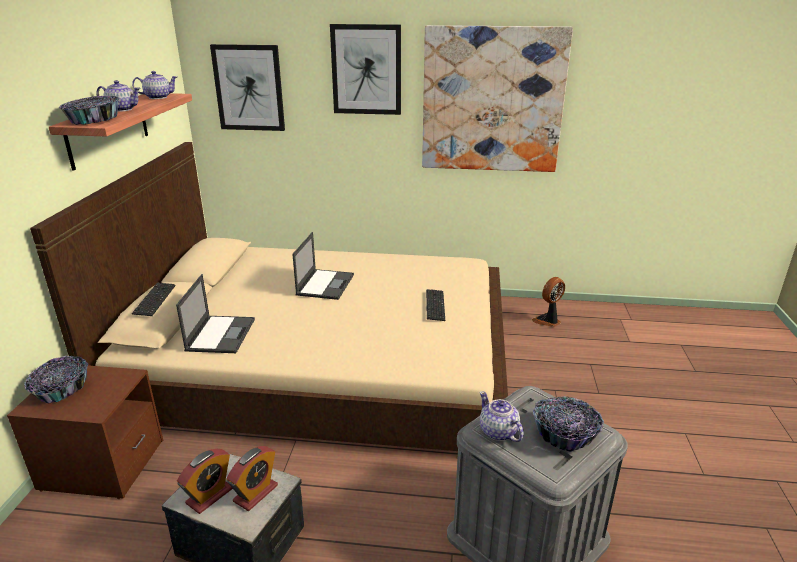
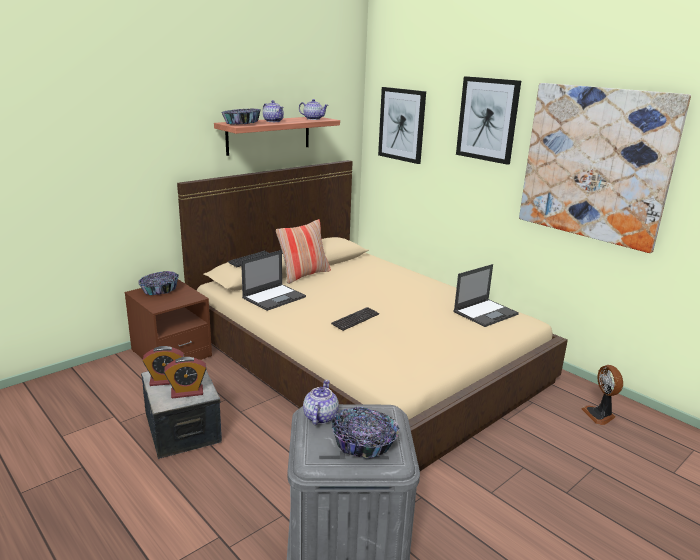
camera: 40 degrees right, 5 degrees down
laptop [292,232,354,300] -> laptop moved to [454,264,519,327]
keyboard [426,289,445,321] -> keyboard moved to [331,307,379,331]
fan [532,277,565,327] -> fan turned 105 degrees counterclockwise [581,365,623,425]
none -> pillow [276,219,331,284]

